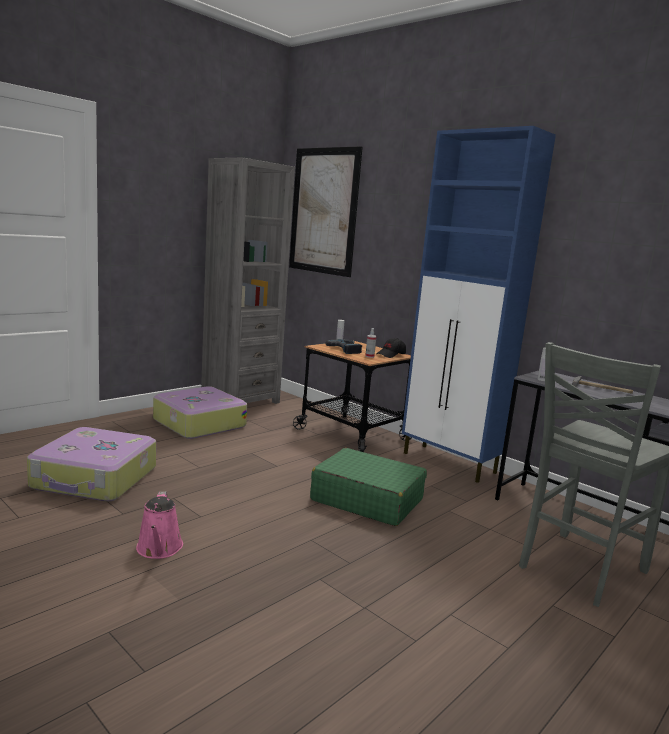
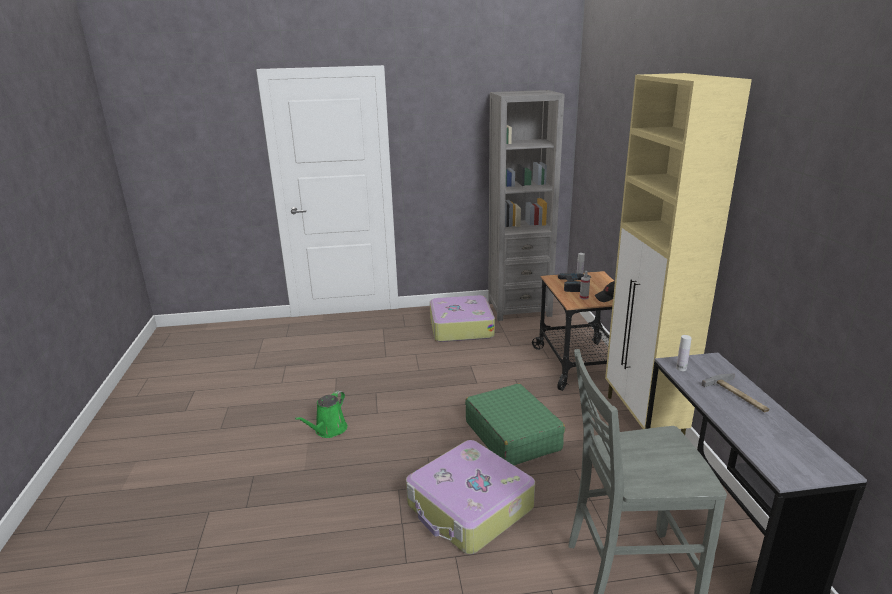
camera: 40 degrees right, 10 degrees up
suitcase [27,427,156,502] -> suitcase moved to [406,440,535,554]
pink watering can [136,491,183,559] -> green watering can [295,391,347,438]
picture [289,146,363,277] -> none
blue cabinet [402,126,556,483] -> beige cabinet [605,73,752,435]

